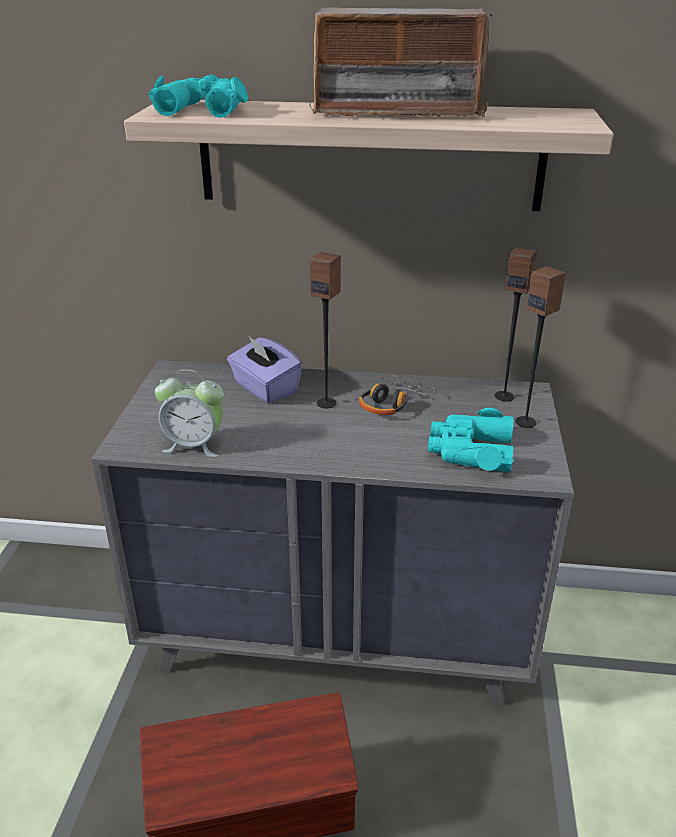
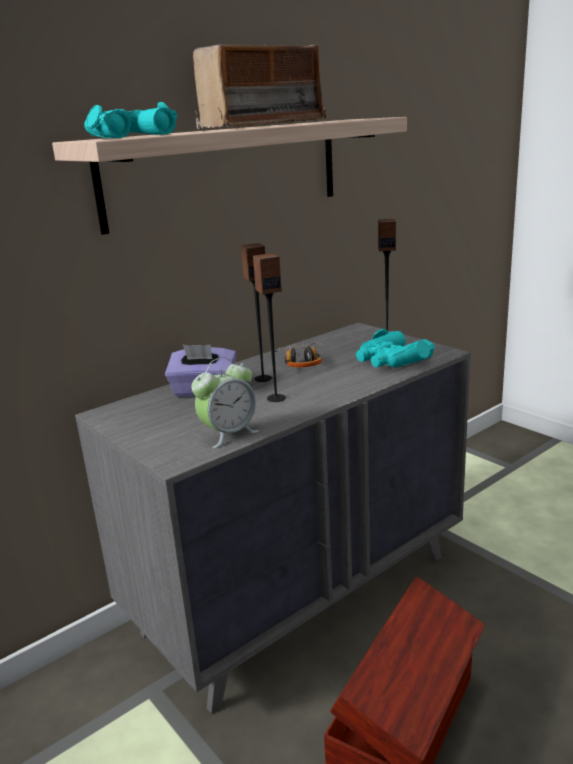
camera: 45 degrees left, 10 degrees down
speaker [494,247,537,402] -> speaker moved to [253,253,285,402]

